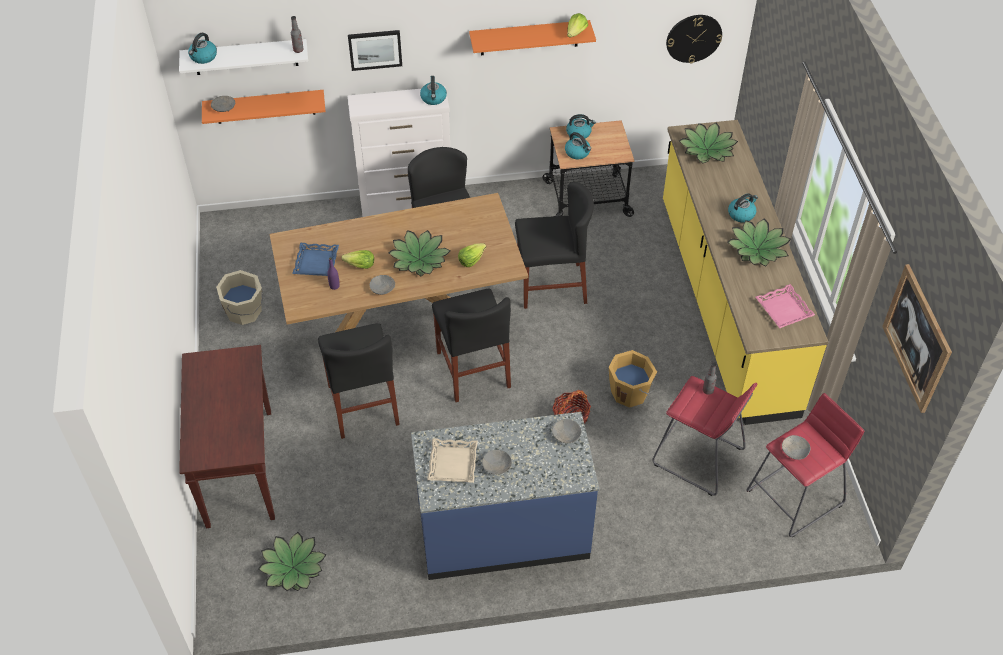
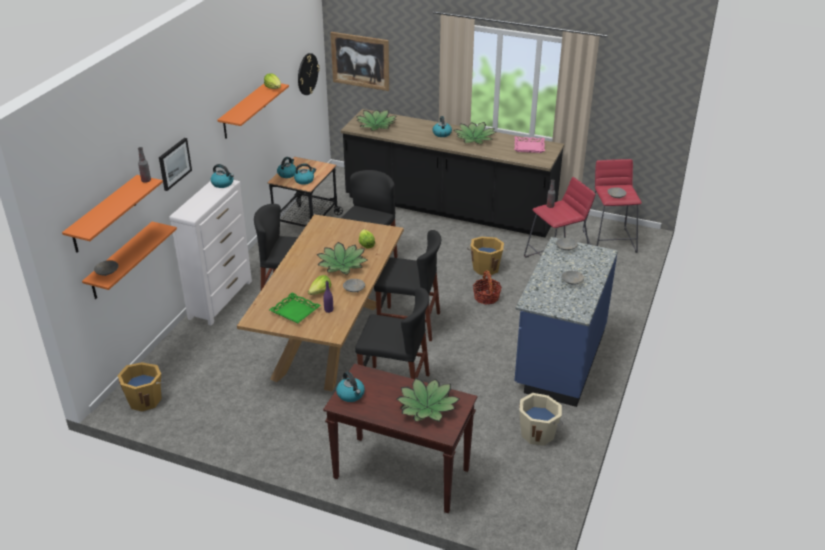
camera: 60 degrees left, 15 degrees down
white shelf [179,39,308,75] -> orange shelf [62,175,163,253]
kettle [188,33,217,64] -> kettle moved to [336,371,365,402]
beige bucket [216,270,263,325] -> beige bucket moved to [520,393,563,446]
potted plant [258,532,326,591] -> potted plant moved to [397,378,460,422]
blue tray [292,243,339,276] -> green tray [269,293,321,323]
beige tray [427,438,478,483] -> none
yellow counter [663,120,828,425] -> black counter [341,109,564,238]
picture [882,264,952,413] -> picture moved to [330,32,389,91]
none -> orange bucket [117,362,165,411]

